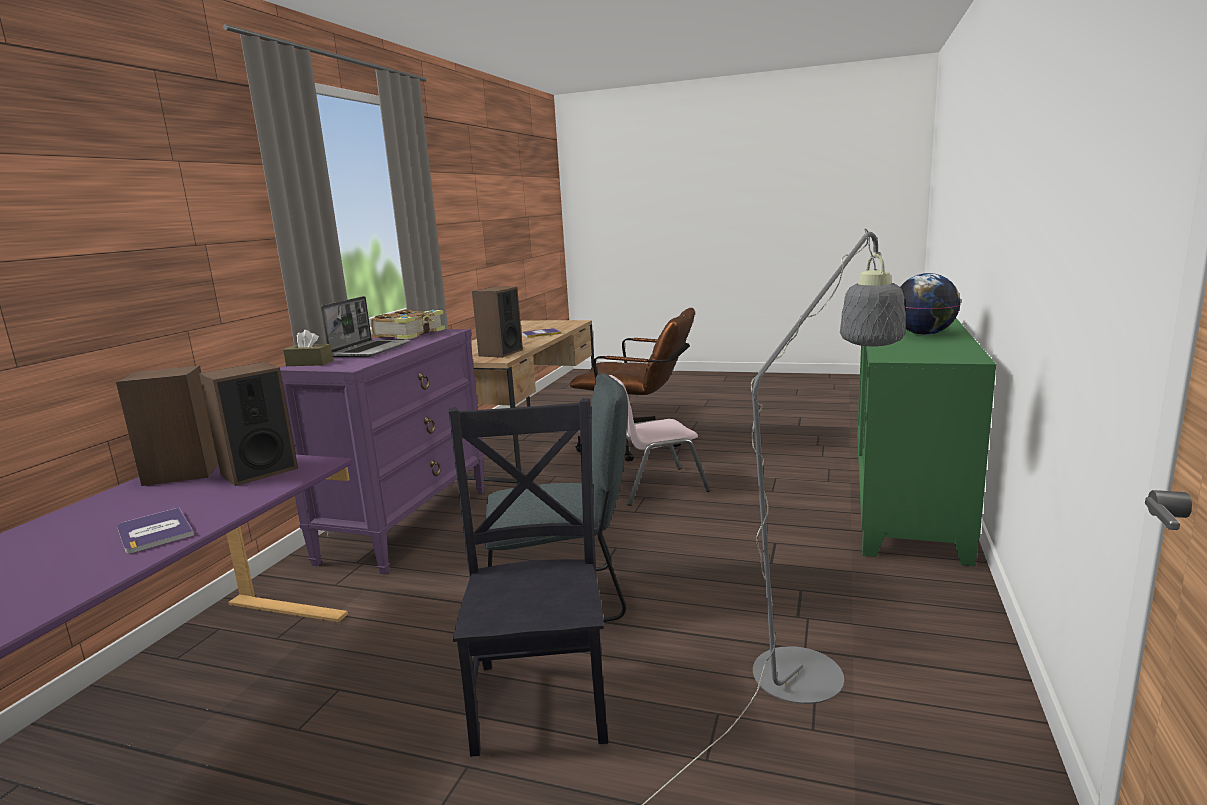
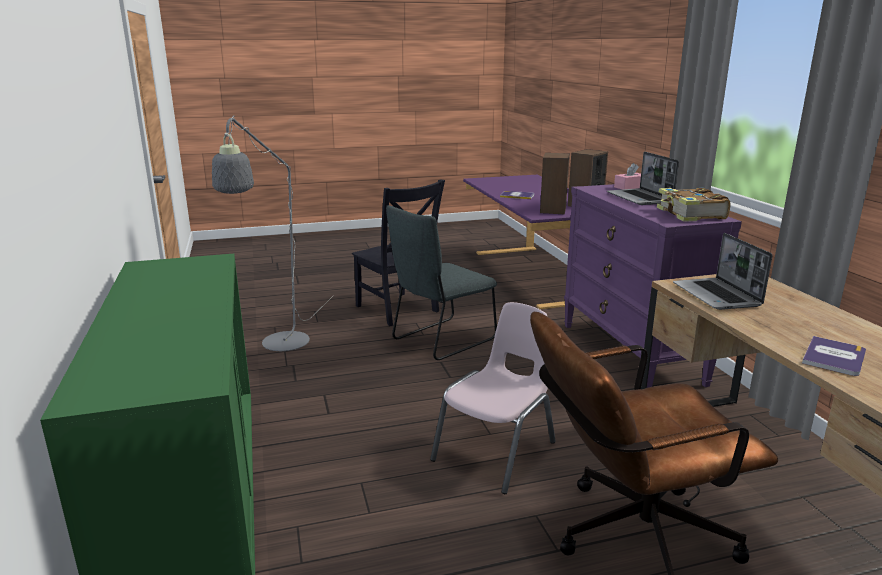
camera: 145 degrees right, 5 degrees up
brown tissue box [283,330,333,366] -> pink tissue box [614,163,641,190]
speaker [472,287,523,358] -> laptop [673,233,772,310]
globe [900,273,961,335] -> none

